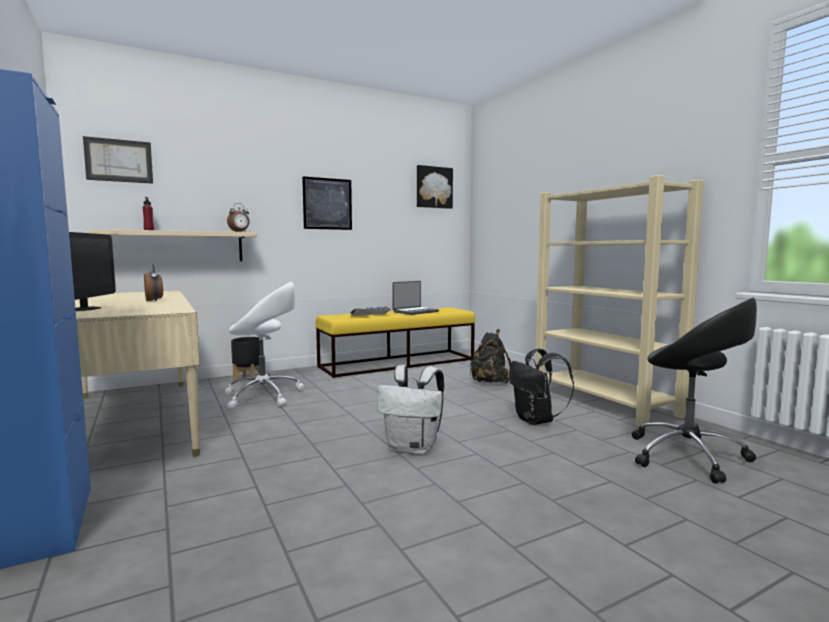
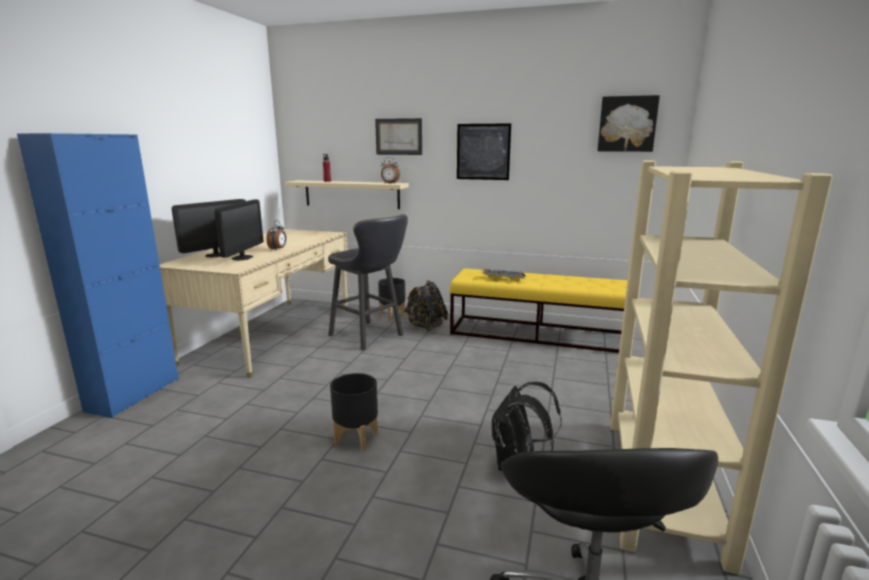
camera: 45 degrees right, 10 degrees up
picture [83,136,153,184] -> picture moved to [375,118,422,155]
white office chair [224,282,305,409] -> black stool [328,214,408,351]
white backpack [377,365,444,455] -> black planter [330,373,378,451]
laptop [392,281,439,315] -> none
black backpack [470,329,512,384] -> black backpack moved to [404,280,448,331]
none -> monitor [214,200,263,260]

